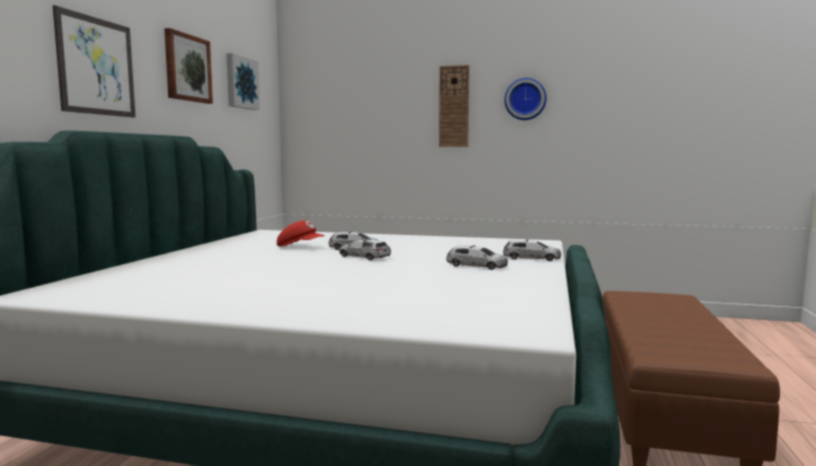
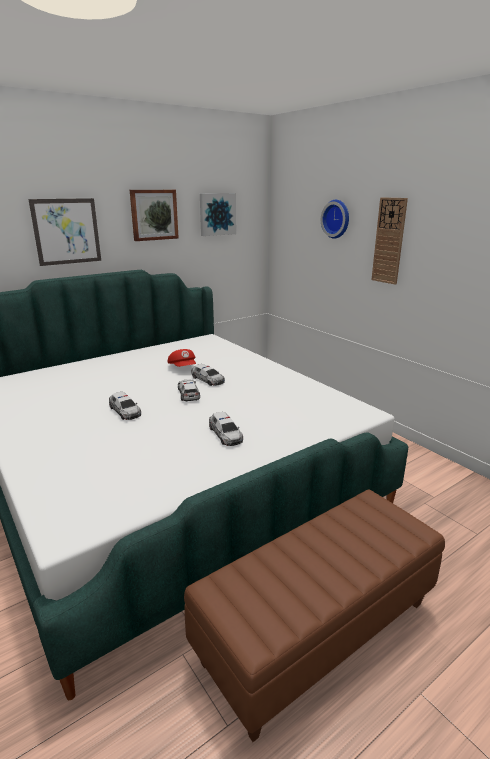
camera: 40 degrees right, 15 degrees up
toy car [503,239,561,261] -> toy car moved to [109,392,141,420]
wall clock [504,78,547,120] -> wall clock moved to [321,200,349,239]

